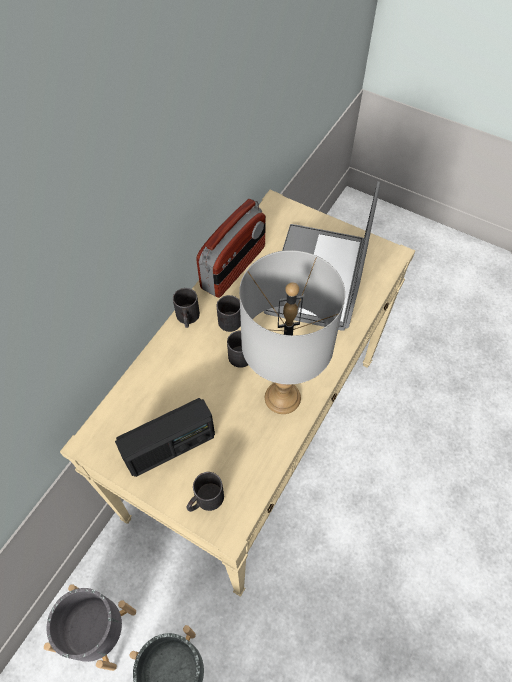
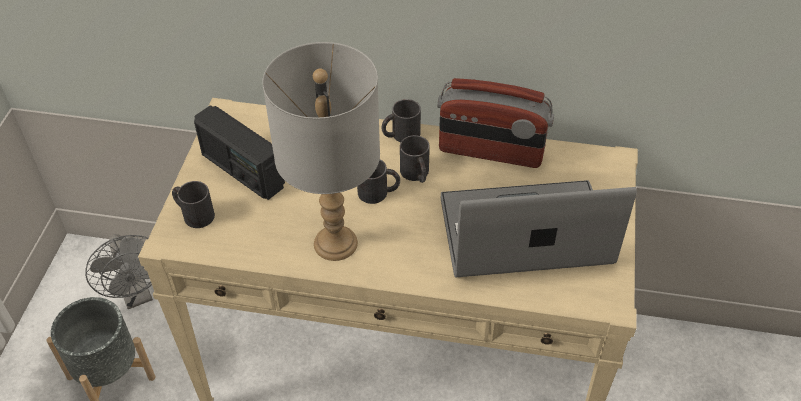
camera: 70 degrees right, 10 degrees down
grey planter [44,584,136,671] -> grey fan [85,234,153,309]

